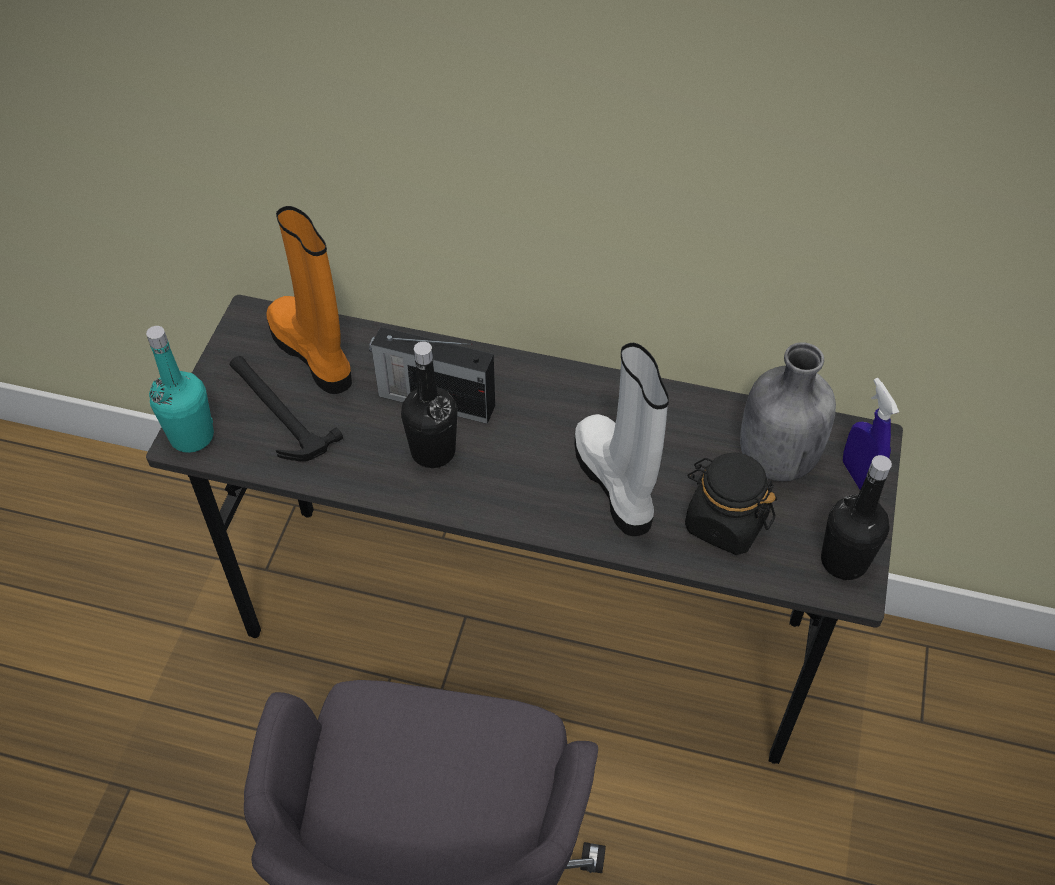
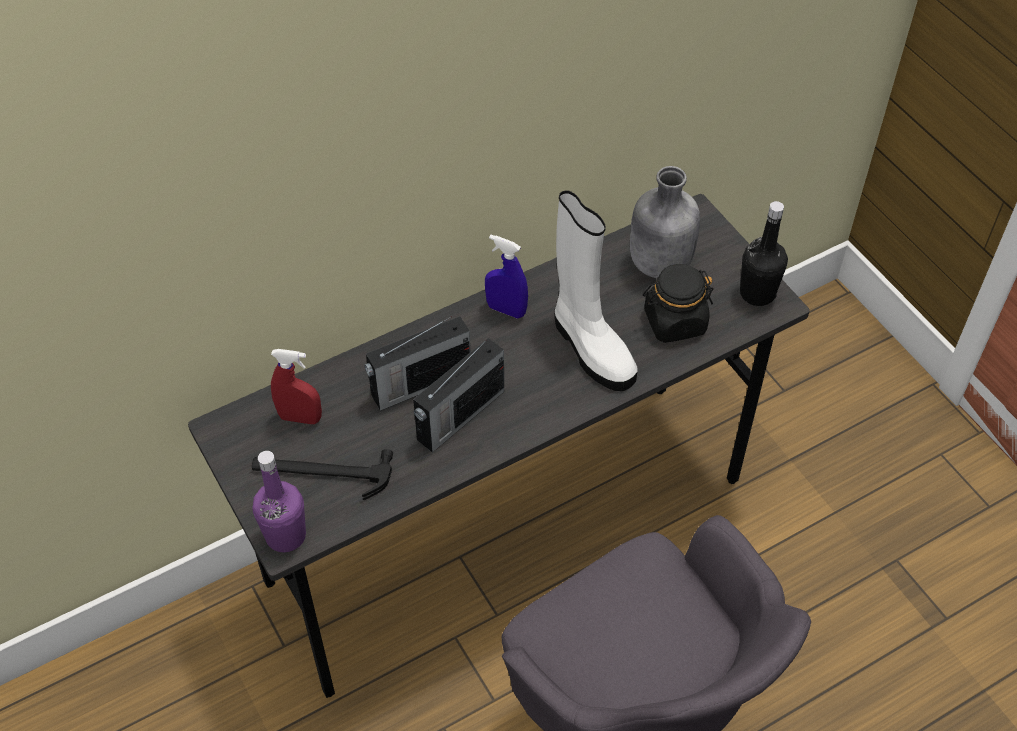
camera: 45 degrees left, 0 degrees up
turquoise bottle [146,326,214,453] -> purple bottle [252,451,306,552]
orange boot [266,206,352,394] -> red spray bottle [271,349,322,424]
black bottle [401,341,458,468] -> radio [413,338,504,452]
white boot [575,343,669,536] -> white boot turned 150 degrees counterclockwise [555,190,638,391]
blue spray bottle [843,378,899,490] -> blue spray bottle moved to [485,234,528,319]

